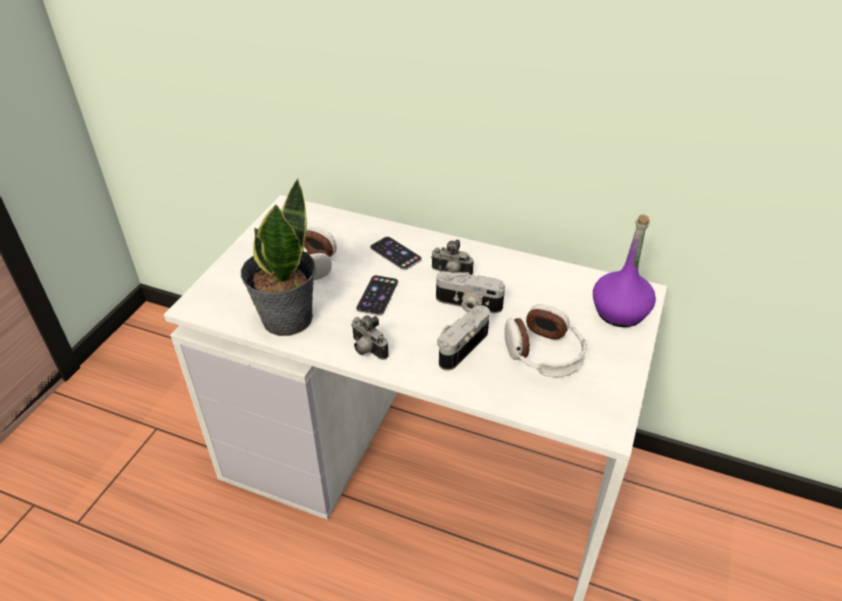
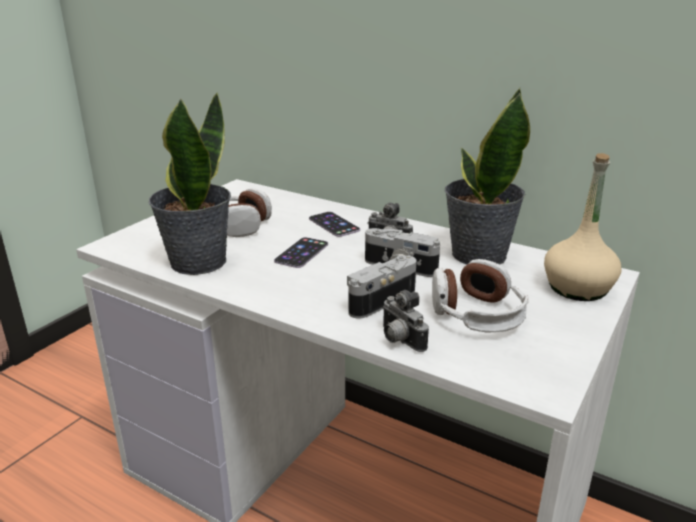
camera: 10 degrees right, 15 degrees down
camera [351,315,389,360] -> camera moved to [382,290,429,352]
purple bottle [593,215,656,327] -> beige bottle [544,153,622,301]
none -> potted plant [445,88,530,265]

